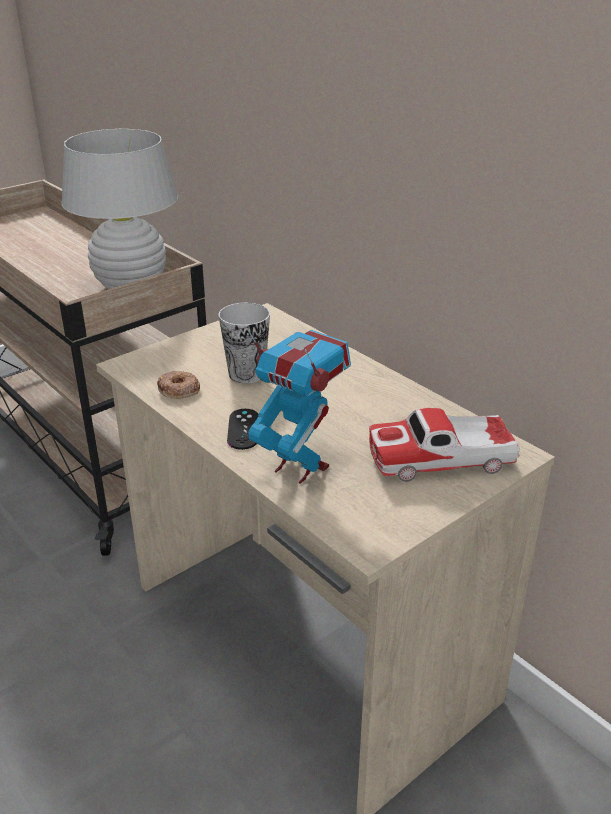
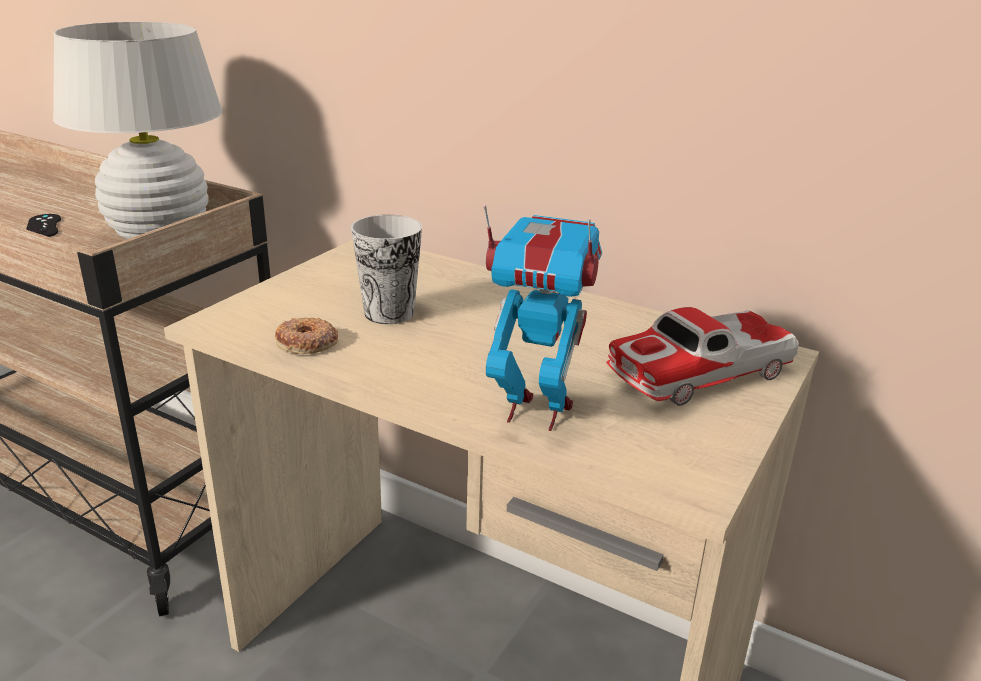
camera: 20 degrees left, 5 degrees down
black game controller [227,409,259,450] -> black game controller moved to [26,214,61,237]

